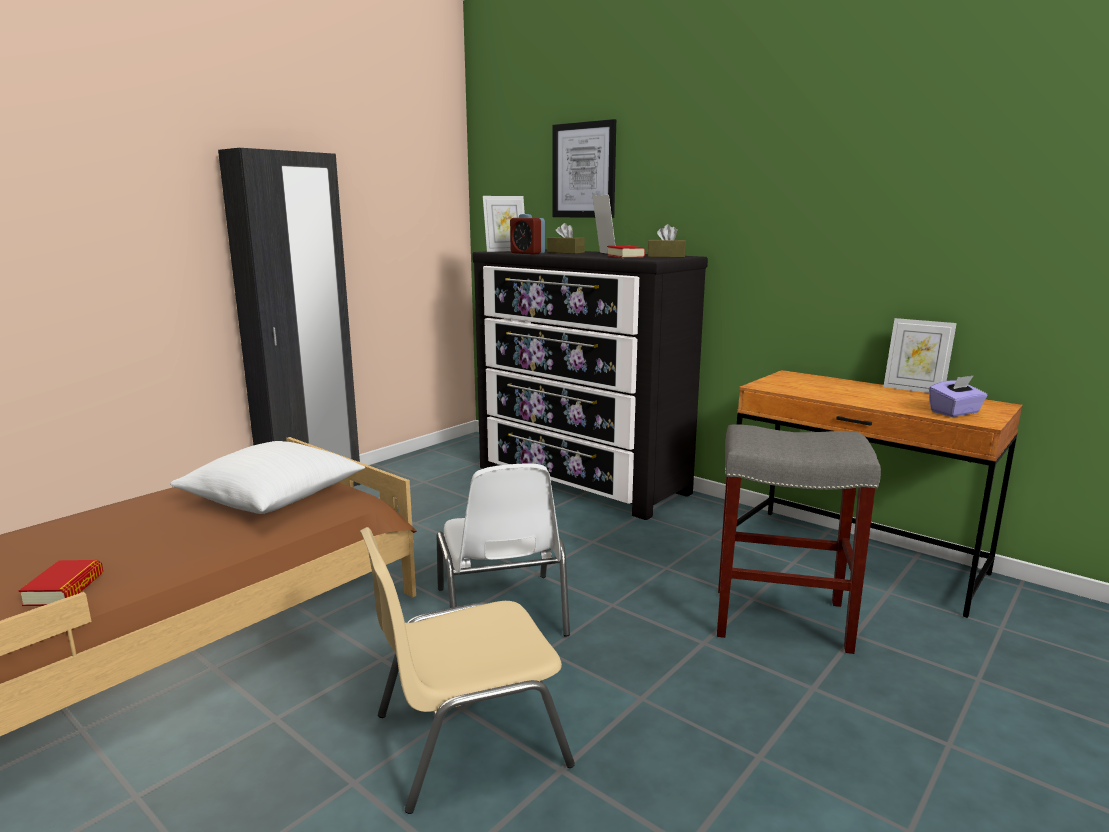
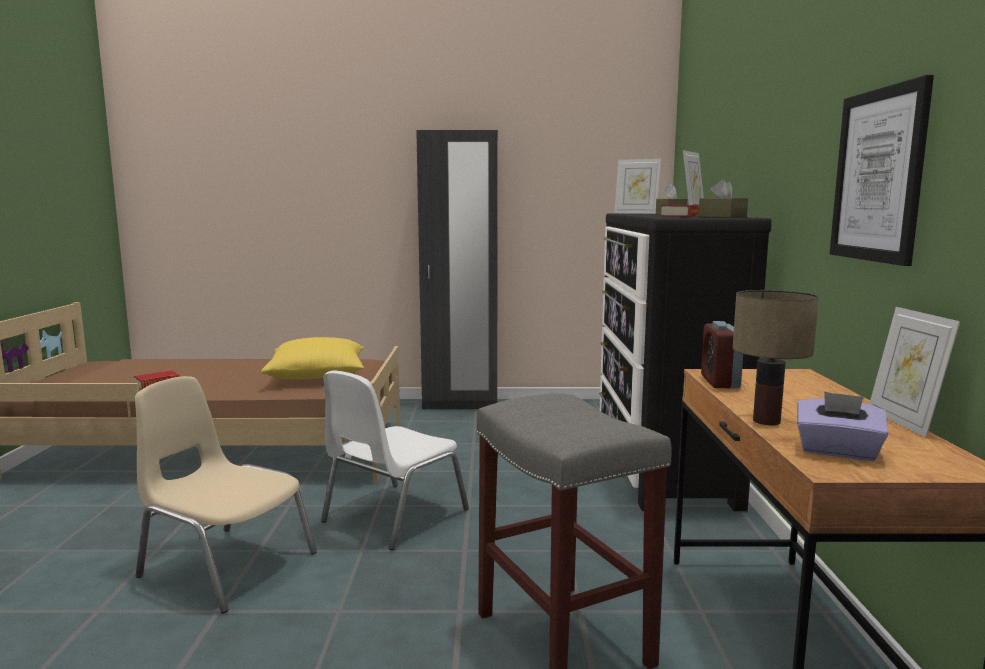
camera: 50 degrees right, 5 degrees down
white pillow [170,441,365,514] -> yellow pillow [261,337,364,379]
alarm clock [510,214,545,254] -> alarm clock moved to [701,321,743,389]
picture [552,119,616,218] -> picture moved to [830,75,934,266]
none -> table lamp [733,290,819,425]

